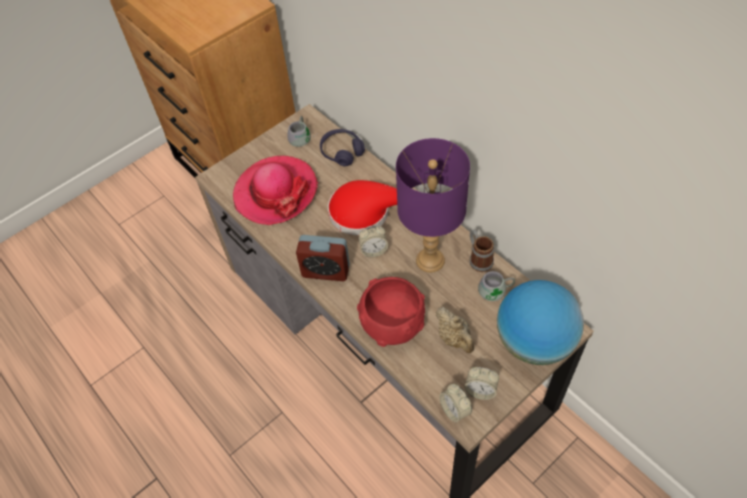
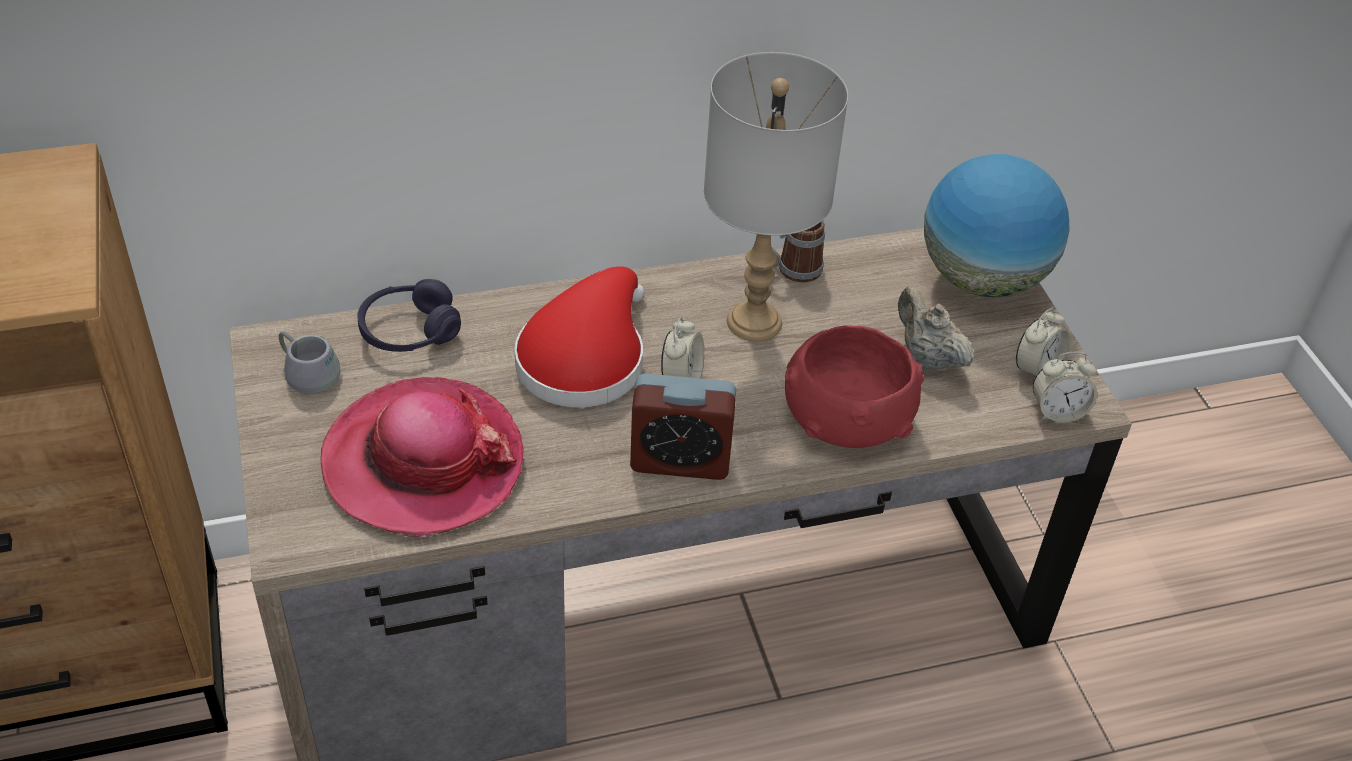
camera: 70 degrees left, 10 degrees down
alarm clock [296,235,350,281] -> alarm clock turned 60 degrees clockwise [630,373,736,480]
purple table lamp [396,138,470,273] -> grey table lamp [704,52,848,341]
beige teapot [436,307,474,353] -> beige teapot turned 120 degrees counterclockwise [898,286,975,371]
grey mug [478,271,515,301] -> none

